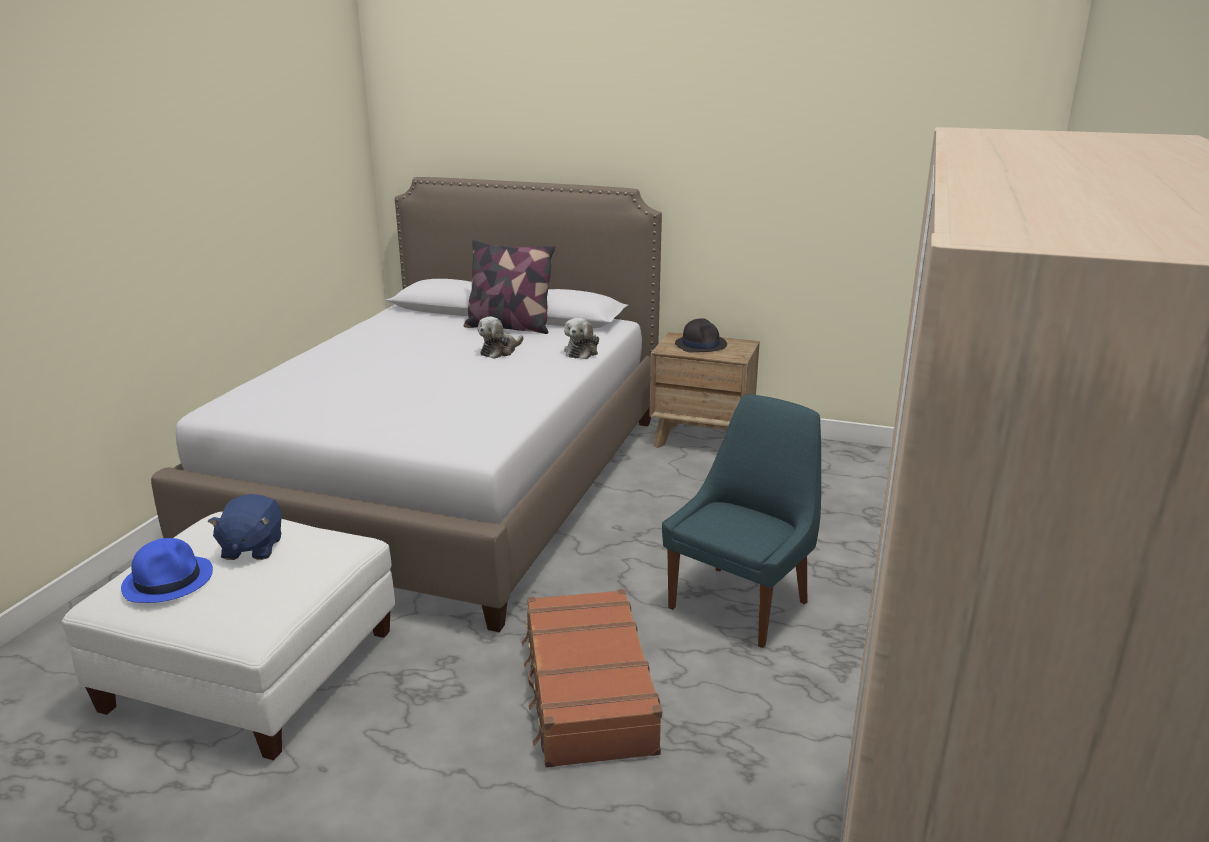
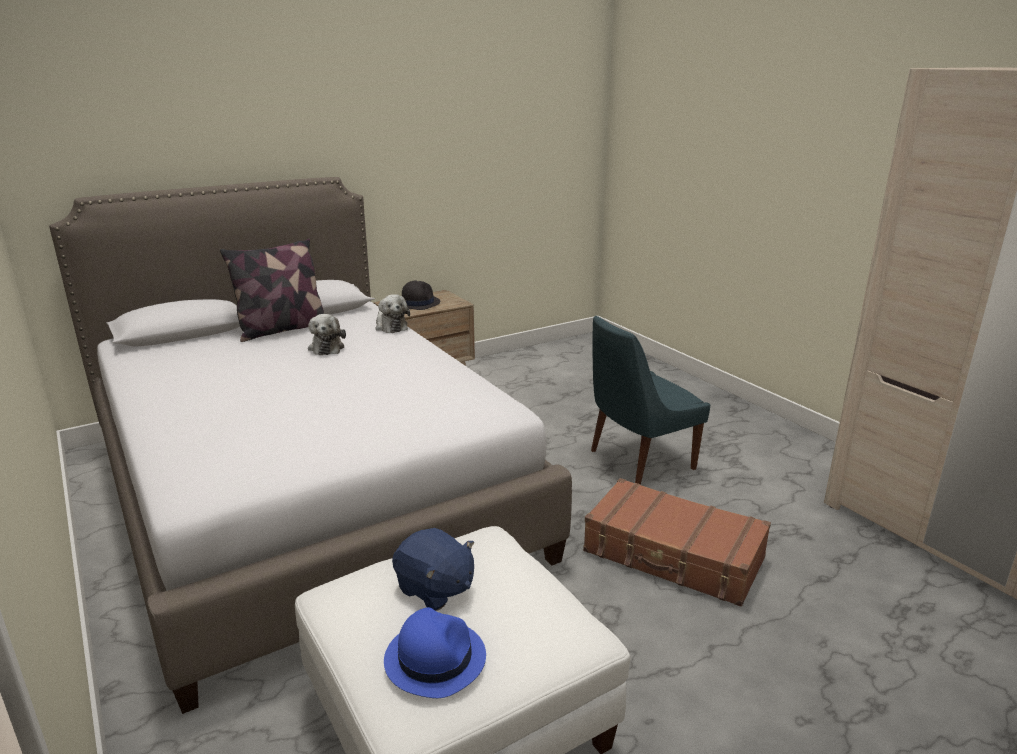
camera: 50 degrees left, 0 degrees up
blue chair [662,394,821,648] -> blue chair turned 105 degrees counterclockwise [591,316,710,485]

